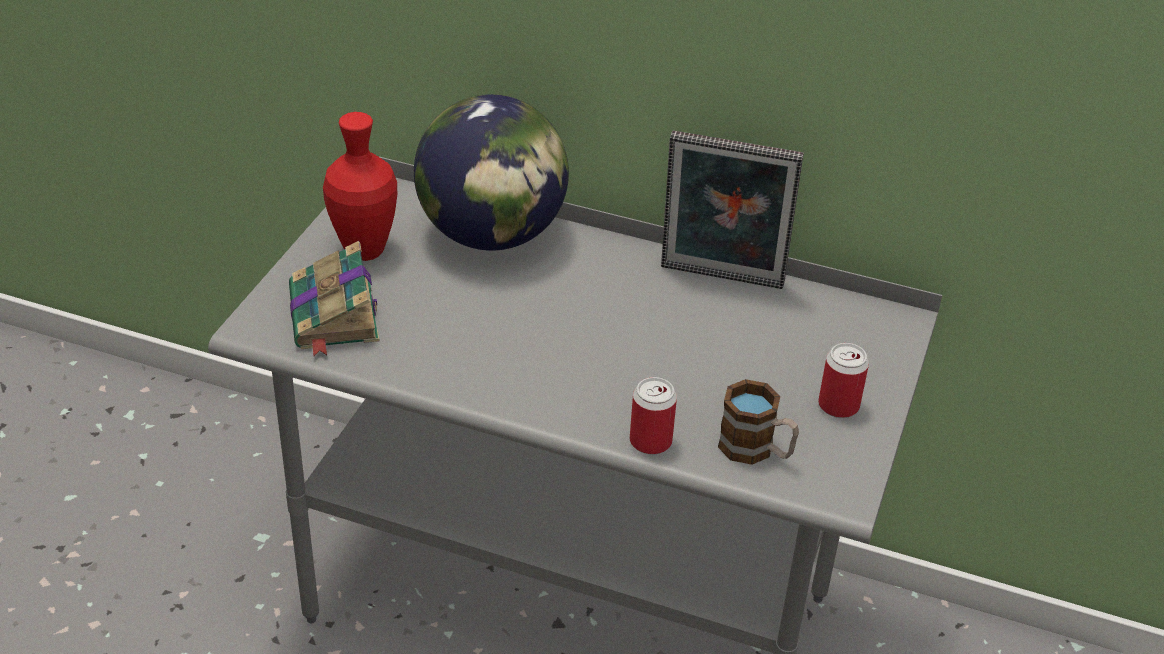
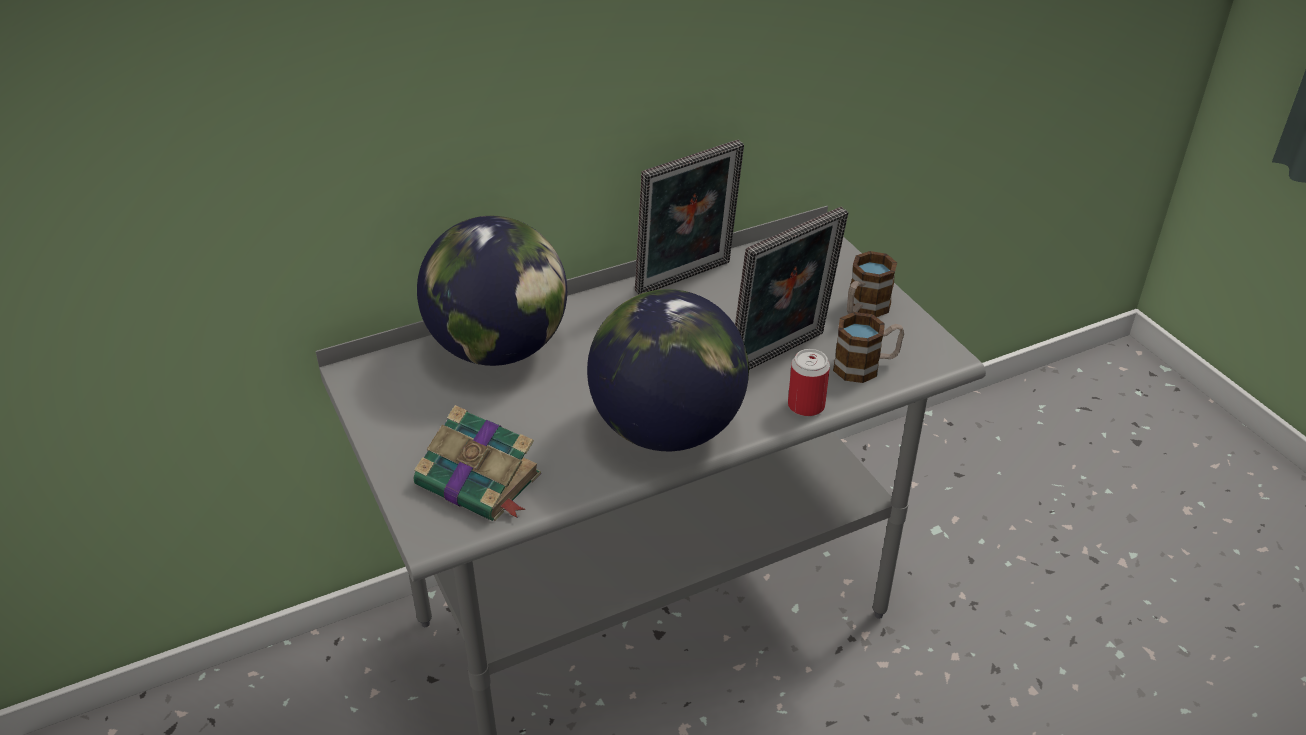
camera: 45 degrees left, 0 degrees up
red vase [323,112,397,261] -> none
can [818,343,869,418] -> mug [847,251,897,317]
none -> globe [587,289,749,451]
none -> picture frame [735,207,848,370]

